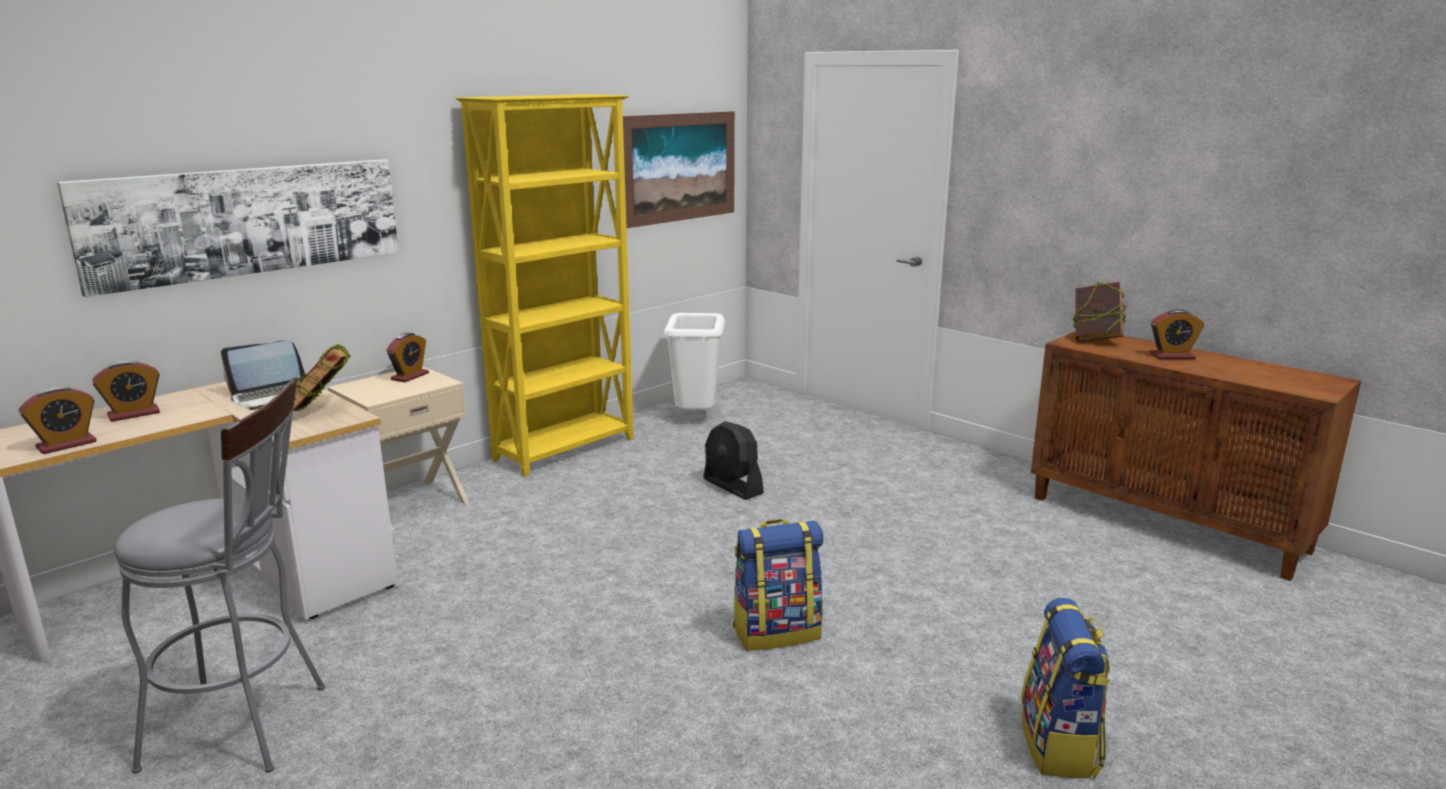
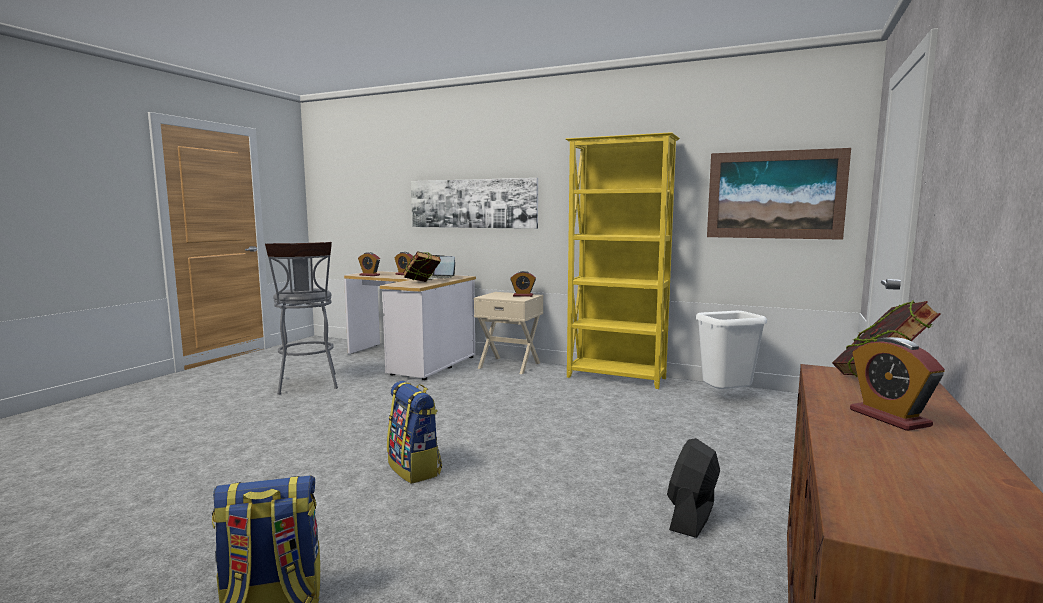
camera: 70 degrees right, 10 degrees down
black fan [703,421,764,500] -> black fan moved to [667,438,720,538]

